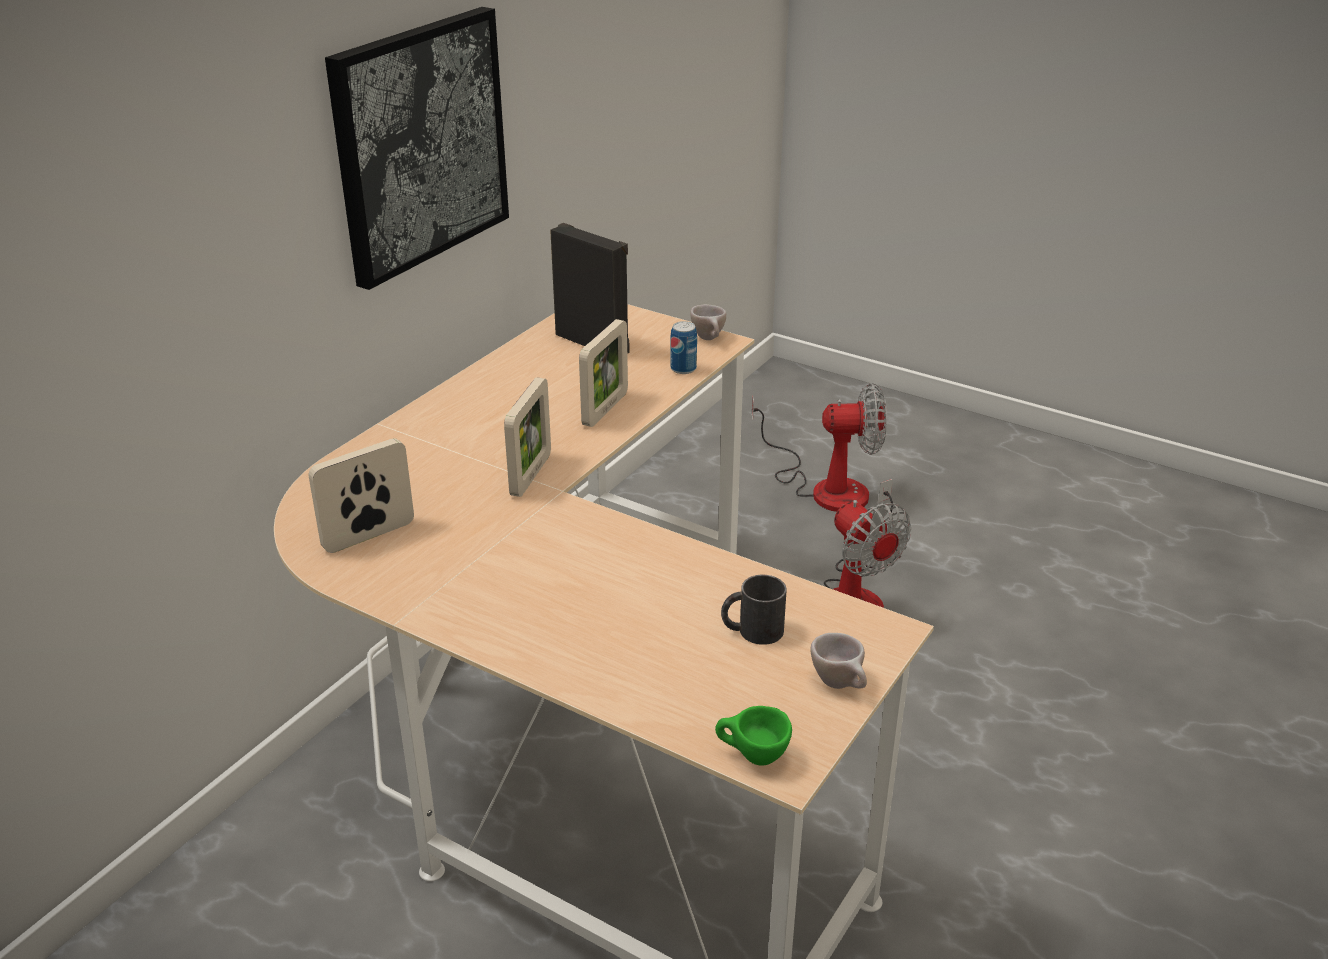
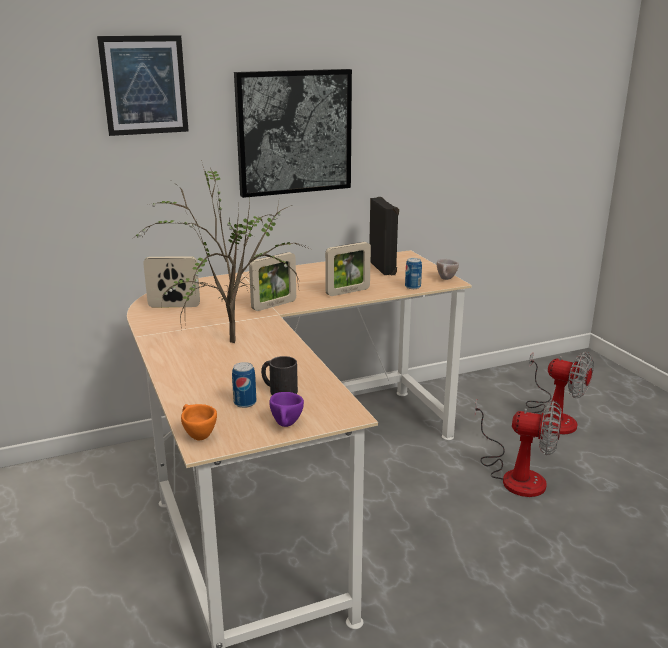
camera: 35 degrees right, 10 degrees down
green cup [715,706,792,766] -> orange cup [181,404,217,440]
beige cup [811,633,867,689] -> purple cup [269,392,304,427]
fan [824,479,911,608] -> fan turned 75 degrees counterclockwise [474,400,562,497]
none -> picture [97,35,189,136]
none -> potted plant [132,160,310,343]
none -> can [232,362,256,408]

